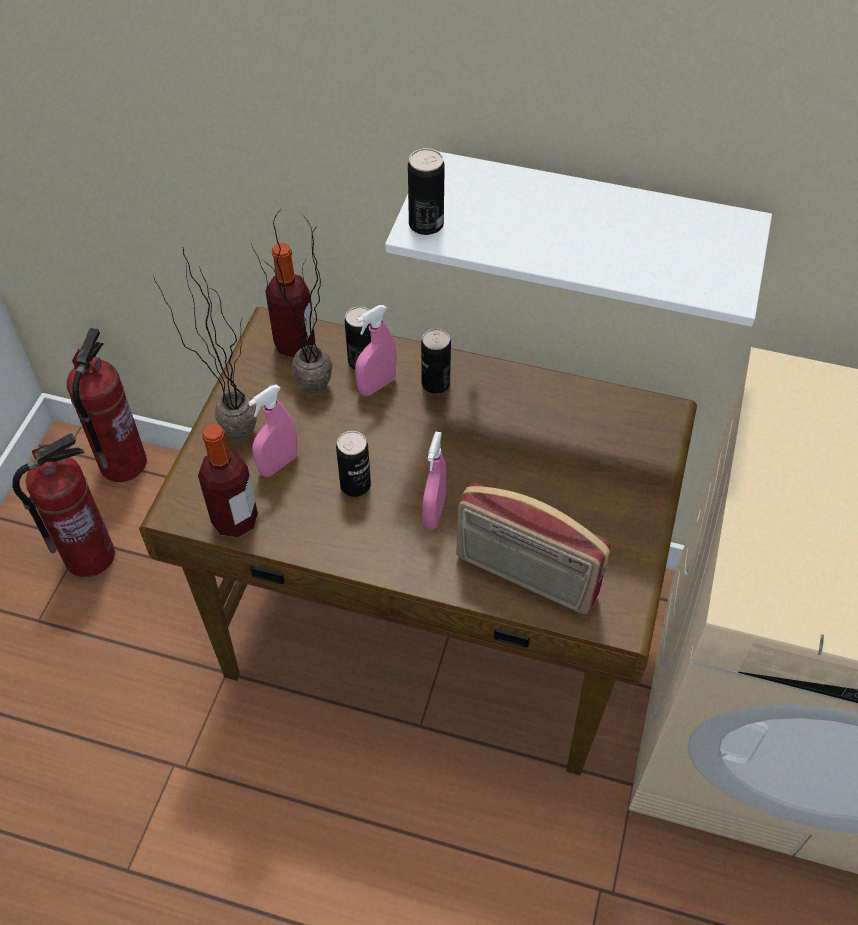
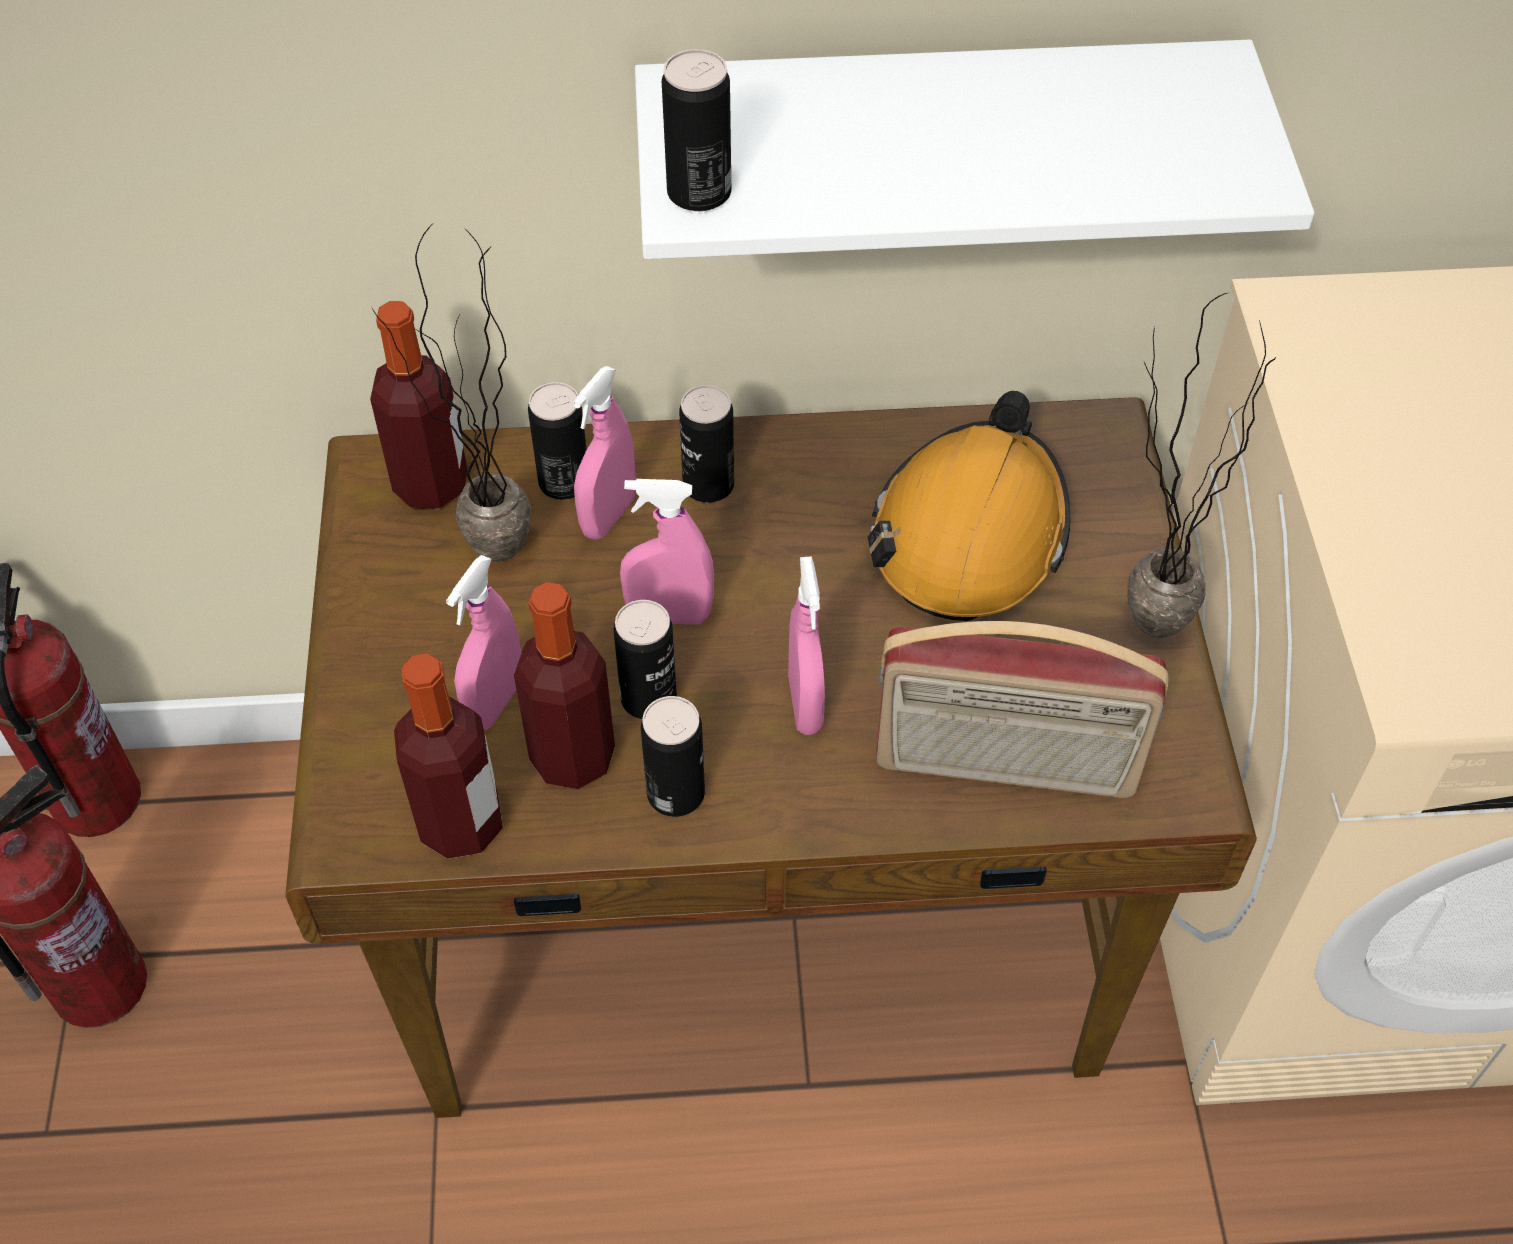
camera: 20 degrees left, 0 degrees up
potted plant [153,248,257,440] -> potted plant moved to [1127,292,1276,638]
none -> bottle [514,582,615,789]
none -> pink spray bottle [620,479,714,624]
none -> can [641,696,705,817]
none -> orange hard hat [868,391,1070,621]

